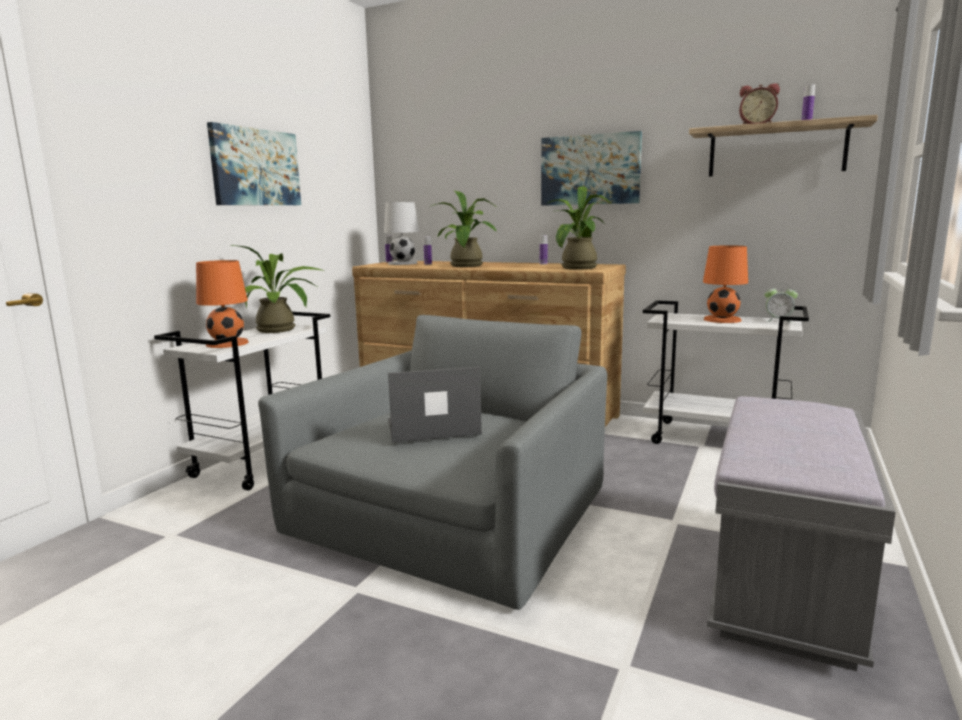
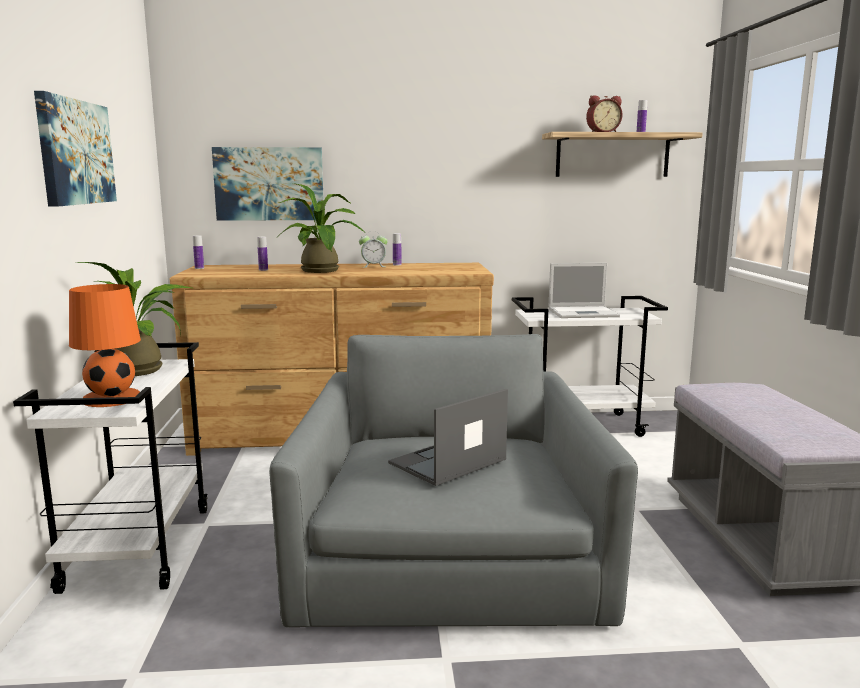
camera: 30 degrees left, 0 degrees up
white table lamp [384,202,419,265] -> none
picture [541,131,642,206] -> picture moved to [212,147,324,221]
potted plant [546,186,611,269] -> none
orange table lamp [703,245,748,323] -> laptop [548,263,620,318]
alarm clock [765,288,798,323] -> alarm clock moved to [359,231,388,268]

